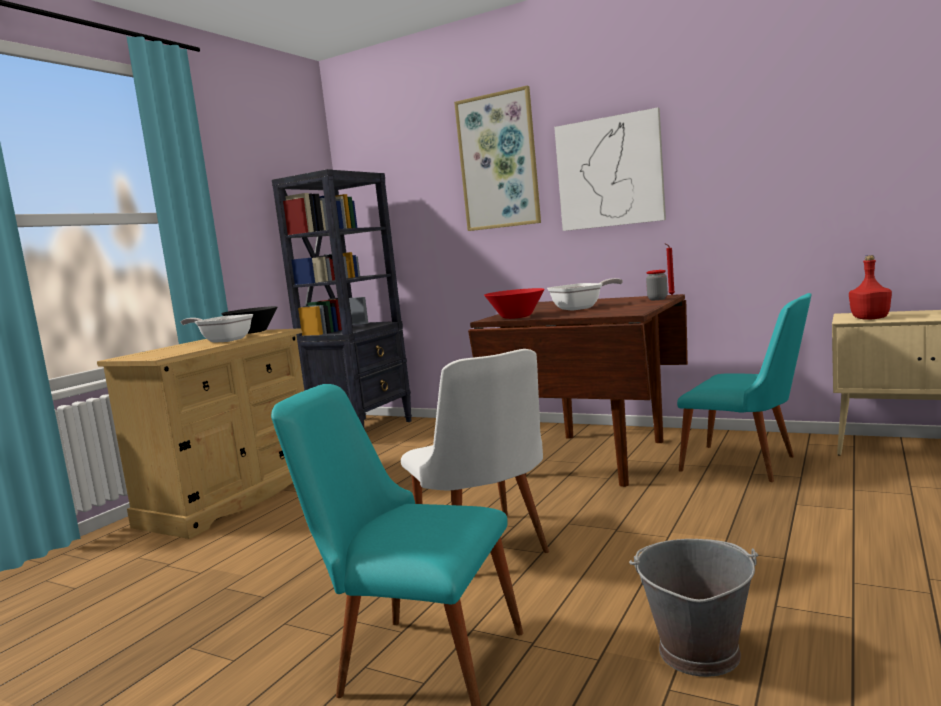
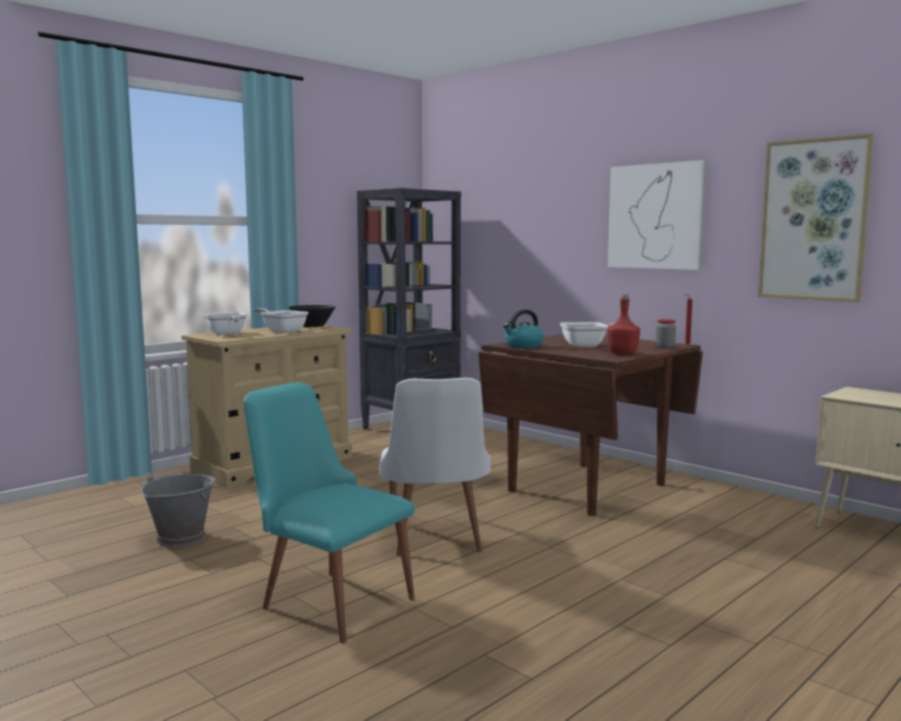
camera: 15 degrees right, 0 degrees up
picture [454,86,541,231] -> picture moved to [758,133,874,302]
red bowl [484,288,545,319] -> kettle [503,309,544,348]
grey bucket [629,539,758,677] -> grey bucket moved to [141,473,215,547]
turquoise chair [677,293,812,482] -> none
red bottle [849,255,892,320] -> red bottle moved to [607,295,640,354]
none -> frying pan [203,312,247,335]

